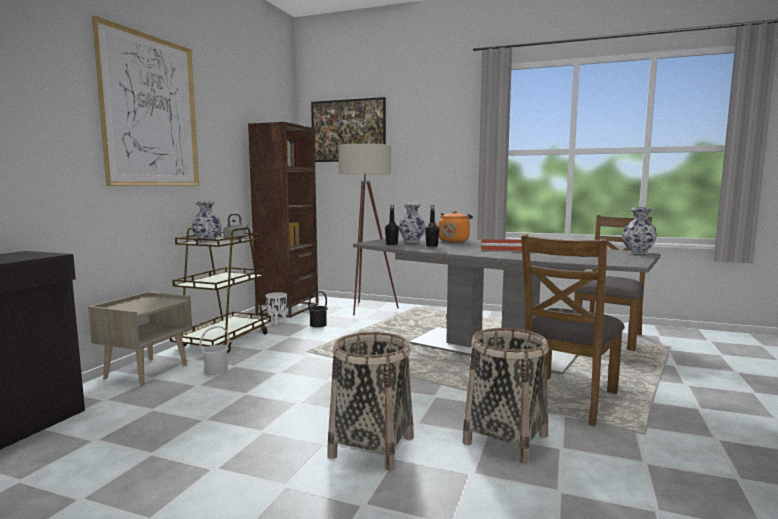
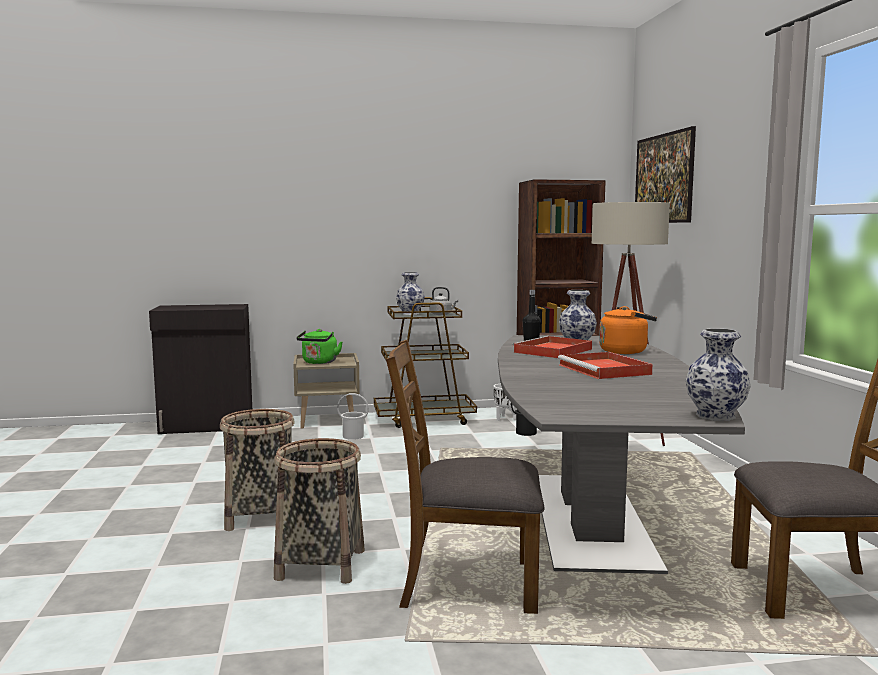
camera: 60 degrees right, 0 degrees up
picture [92,16,199,186] -> none
black bottle [425,205,439,247] -> red tray [512,336,592,358]
none -> green kettle [297,329,343,364]

